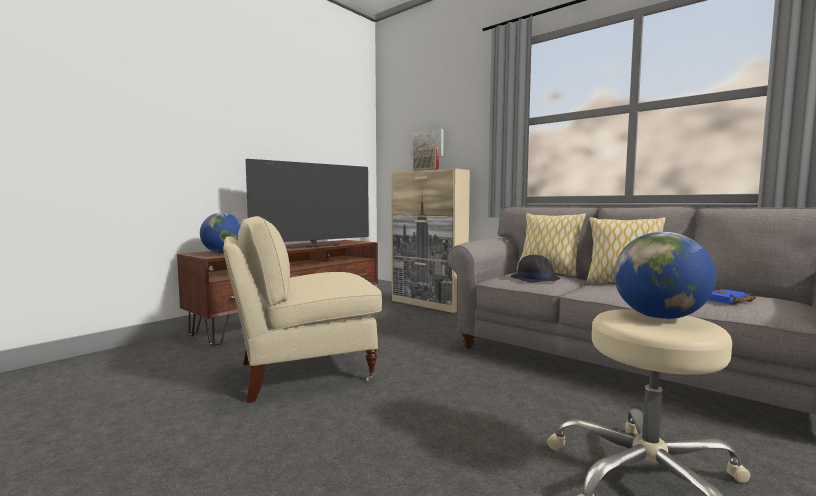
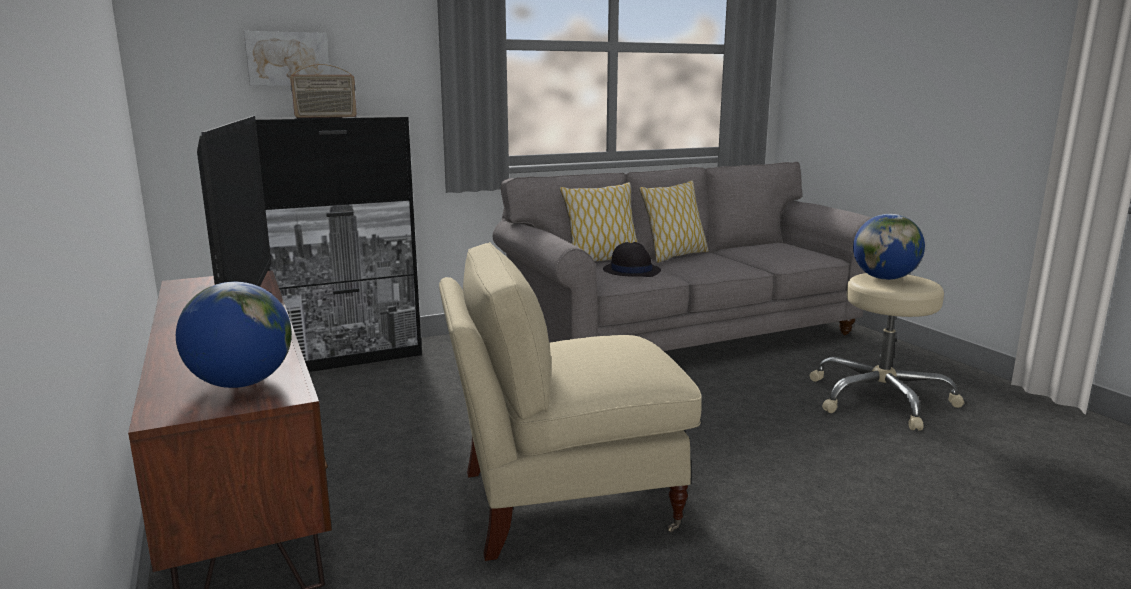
camera: 65 degrees left, 10 degrees up
beige armchair [223,216,382,403] -> beige armchair turned 75 degrees clockwise [439,242,702,561]
beige cabinet [391,168,470,313] -> black cabinet [255,115,422,372]
blue book [708,287,756,305] -> none

